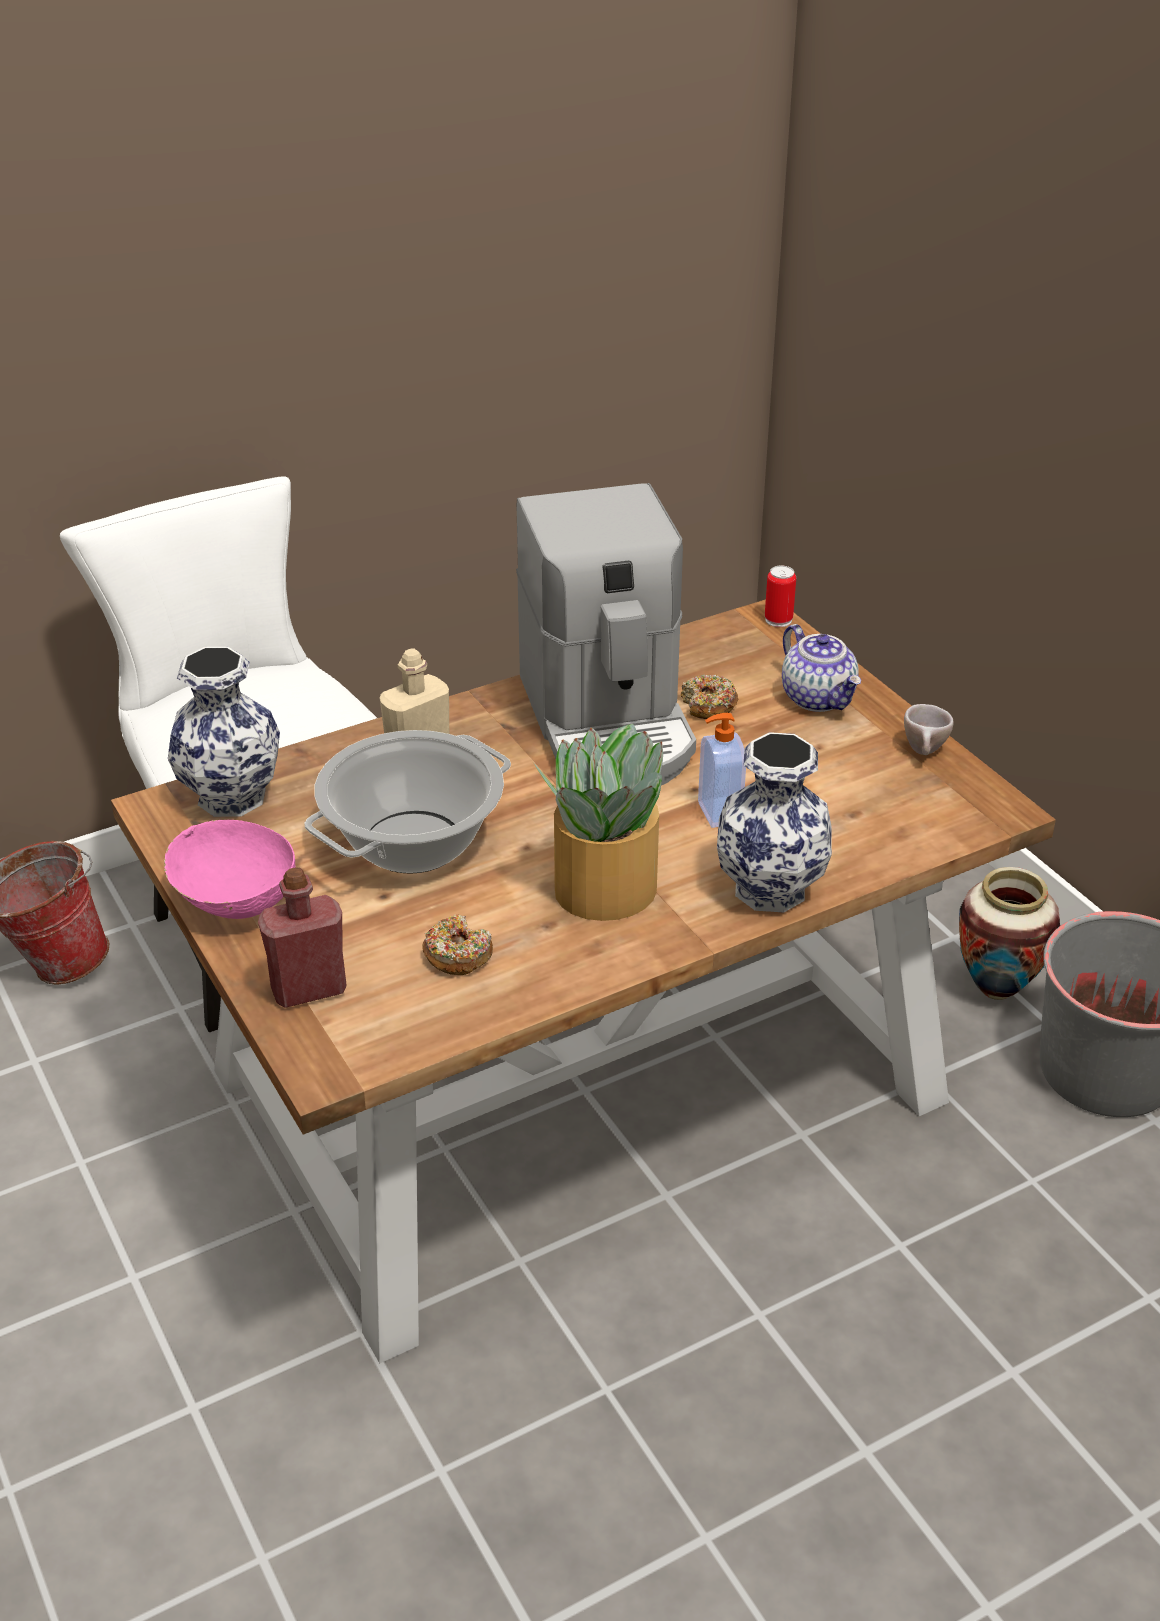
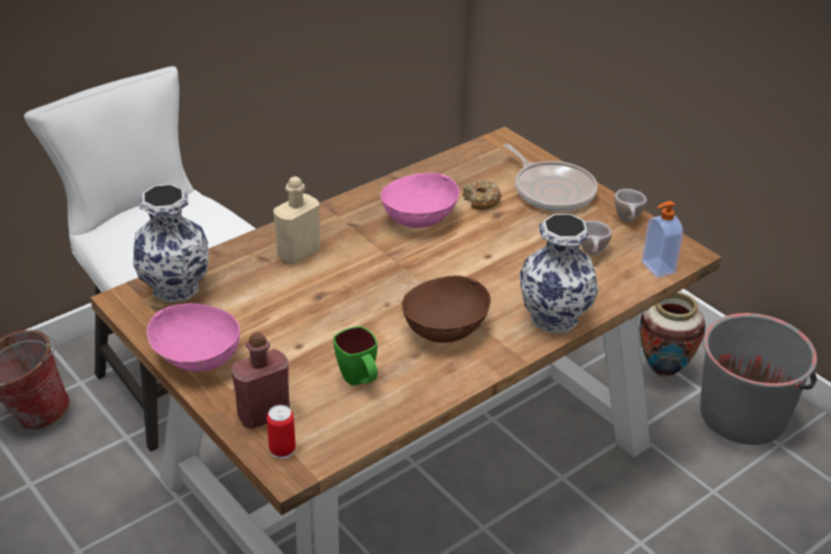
camera: 10 degrees left, 0 degrees up
cooking pot [304,730,511,874] -> none
donut [422,915,493,975] -> green mug [333,326,378,386]
coffee machine [516,483,696,785] -> pink bowl [380,172,460,228]
potted plant [533,724,663,921] -> brown bowl [401,275,491,343]
soap dispenser [698,713,746,828] -> soap dispenser moved to [642,201,683,278]
can [765,566,796,627] -> can moved to [267,405,296,459]
teapot [782,624,861,712] -> frying pan [503,144,598,211]
none -> beige cup [581,220,612,256]

